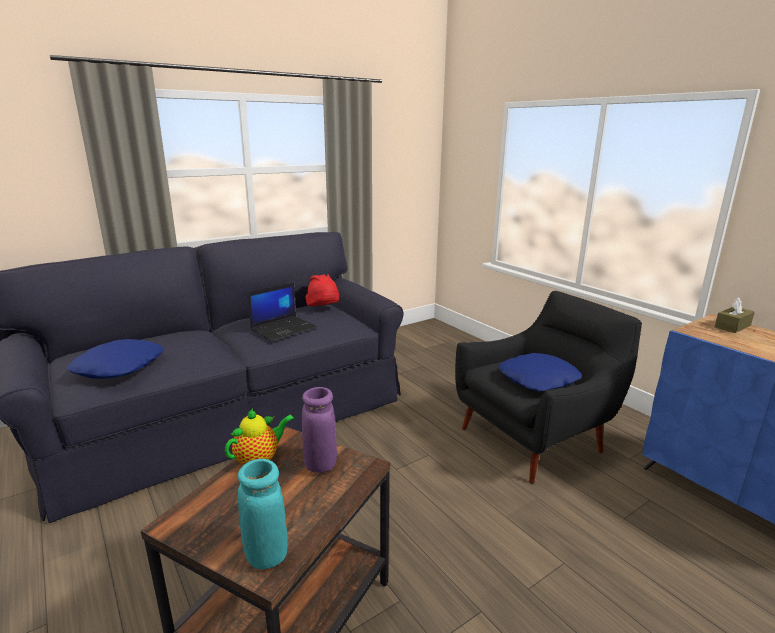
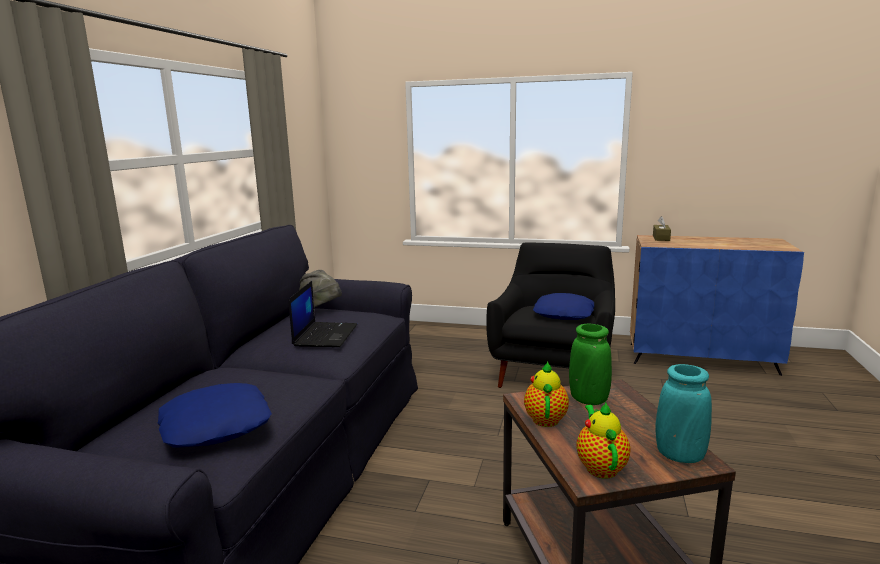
camera: 40 degrees left, 5 degrees down
purple vase [302,387,337,473] -> green vase [569,324,612,405]
red hat [306,274,339,306] -> grey hat [299,270,342,308]
none -> teapot [576,402,631,479]

